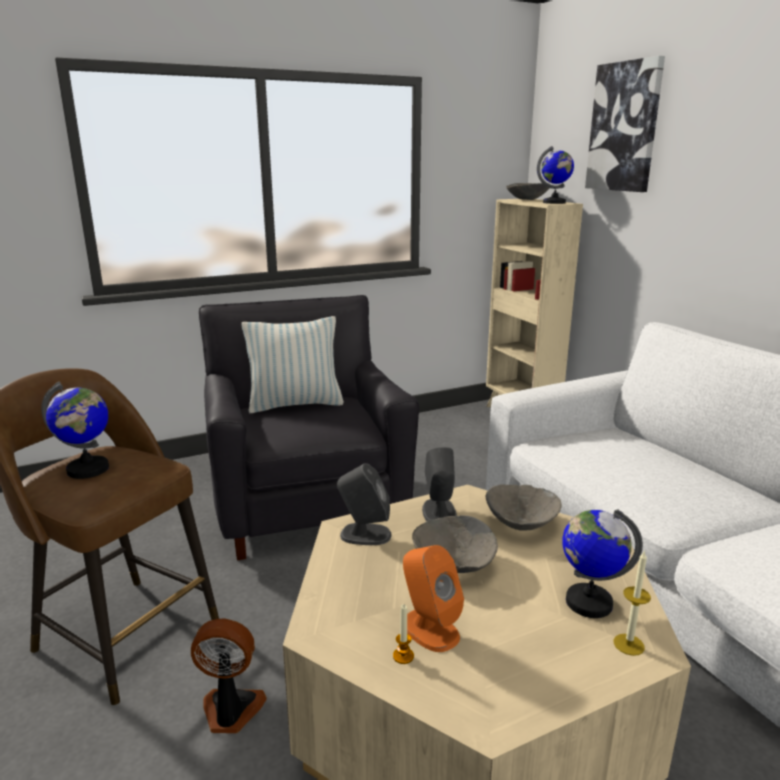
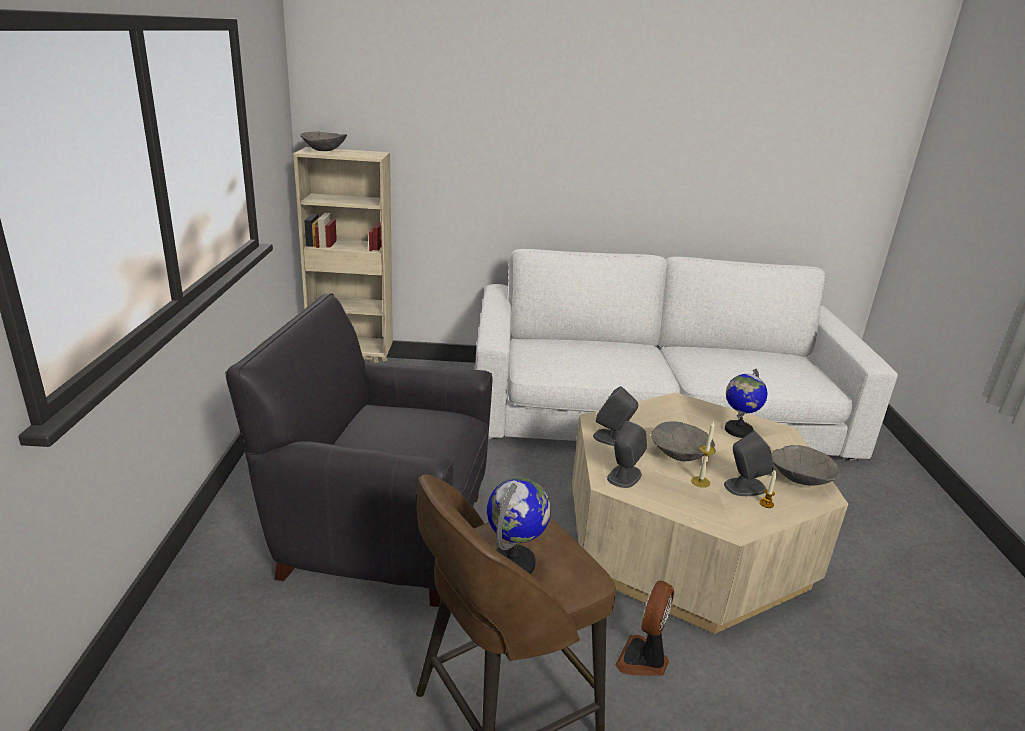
camera: 65 degrees left, 5 degrees up
pillow [242,316,344,413] -> none
orange speaker [403,545,464,652] -> grey speaker [724,431,774,496]
grey bowl [485,484,562,531] -> grey bowl moved to [772,445,840,486]
globe [537,146,574,204] -> none
picture [585,56,665,192] -> none
candle [614,552,651,656] -> candle moved to [691,421,716,488]

